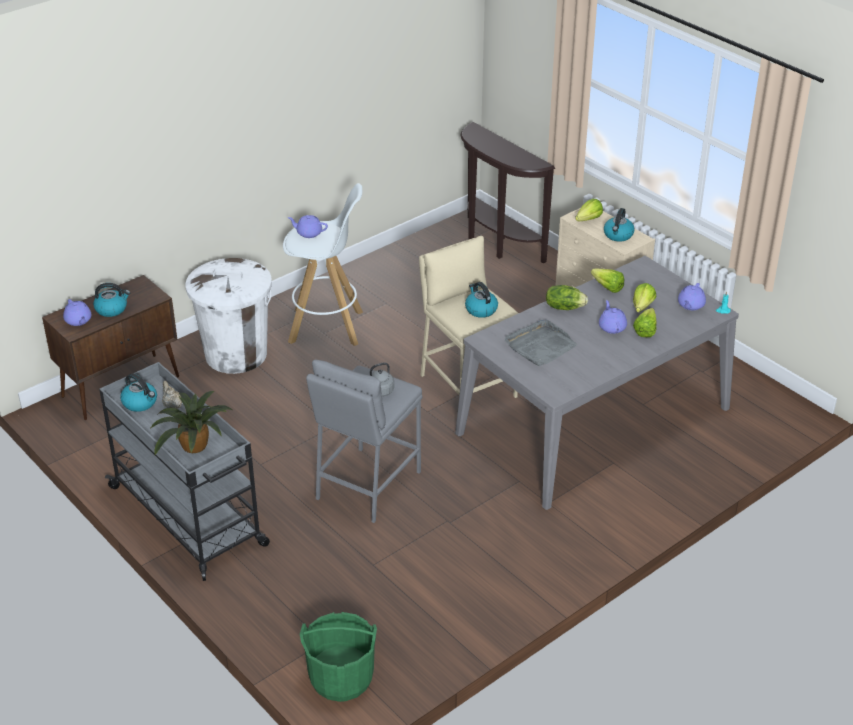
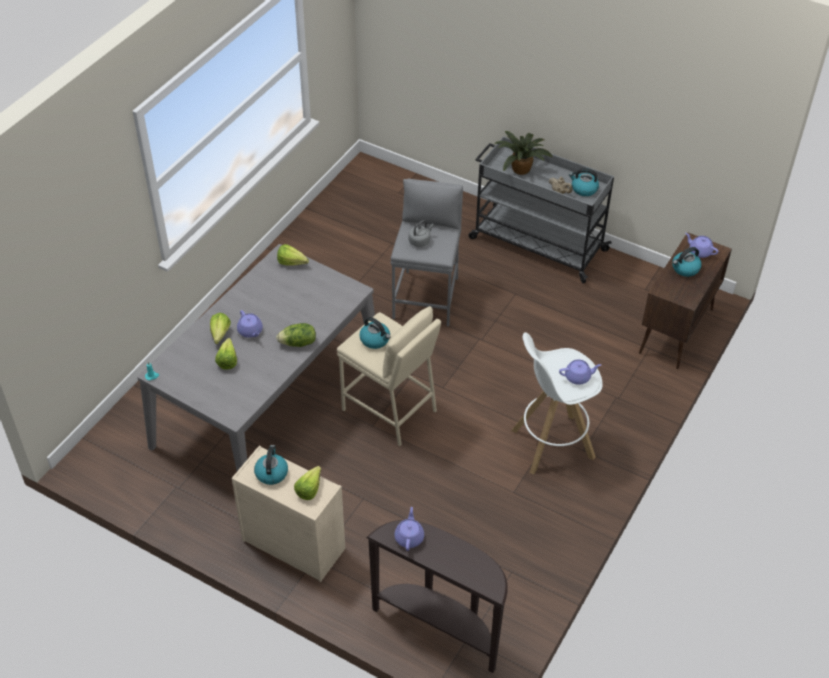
camera: 160 degrees right, 10 degrees up
white trash can [186,258,272,374] -> none
green bucket [300,612,377,702] -> none
grey tray [505,320,578,366] -> none
lettuce [591,269,624,293] -> lettuce moved to [277,244,309,266]
purple teapot [678,283,706,310] -> purple teapot moved to [394,507,424,551]

